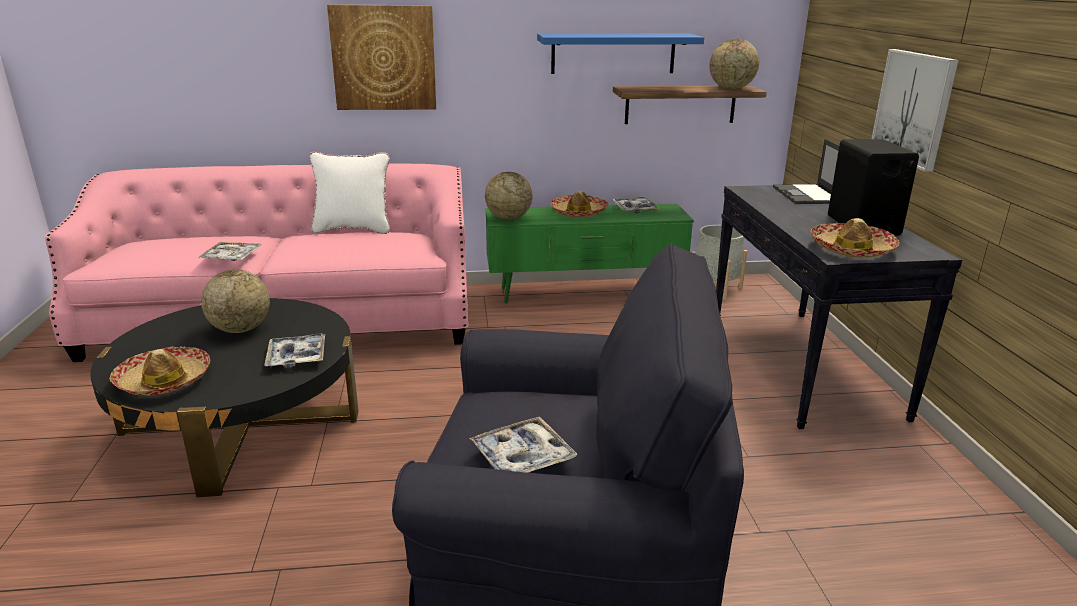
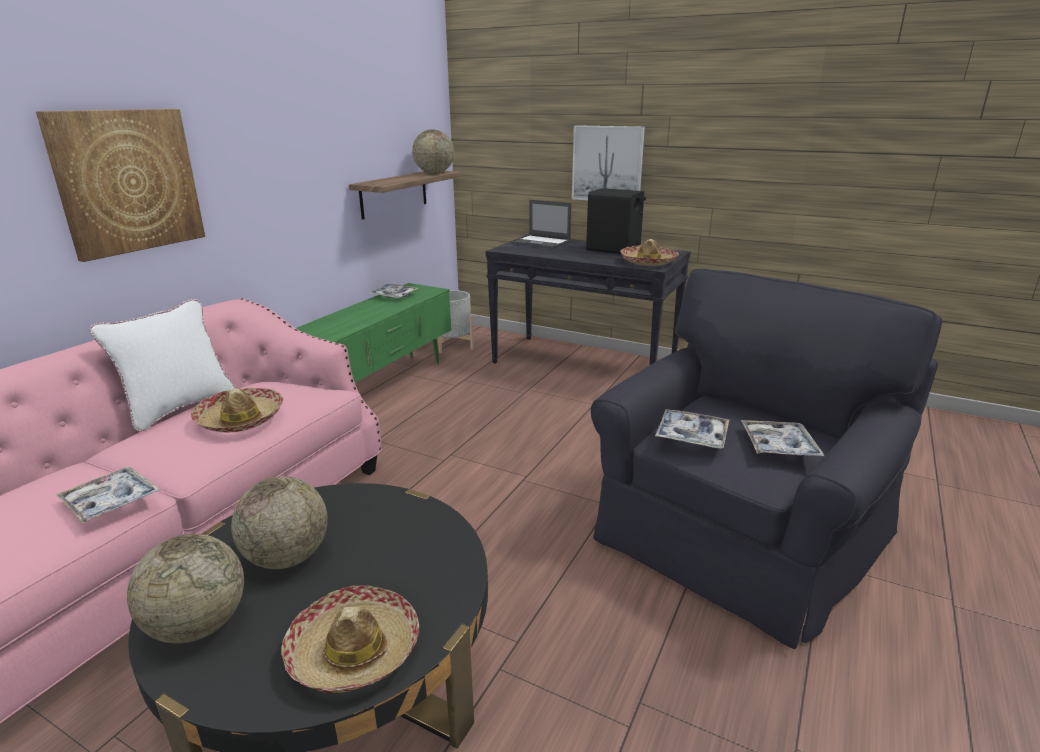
camera: 55 degrees left, 0 degrees up
tray [264,334,325,368] -> tray moved to [655,409,729,448]
globe [485,172,533,220] -> globe moved to [127,534,244,644]
blue shelf [537,33,704,74] -> none
hat [551,191,608,218] -> hat moved to [191,388,283,433]

